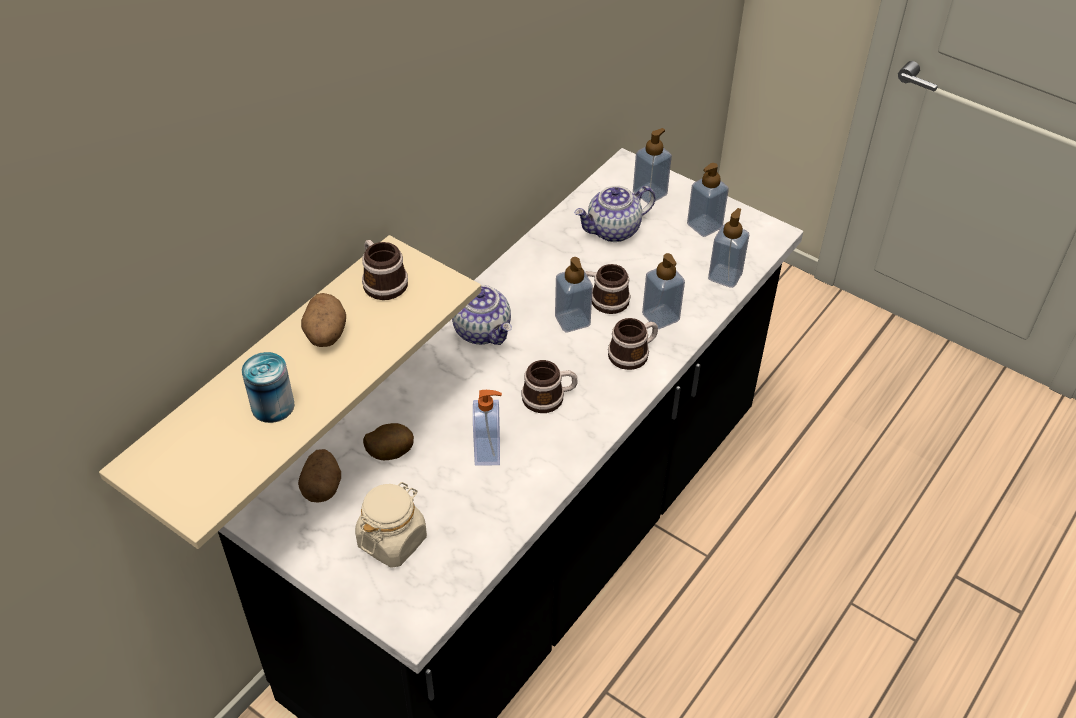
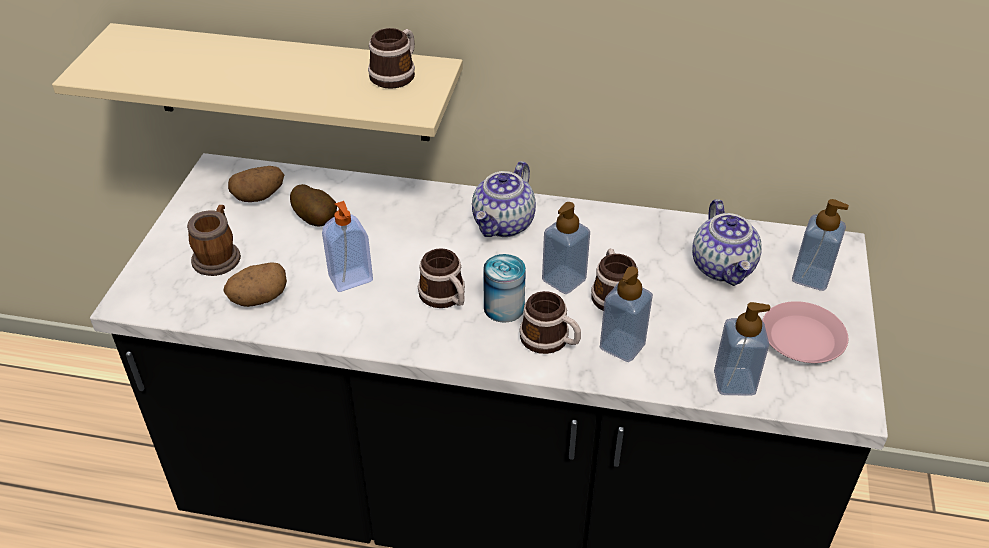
camera: 65 degrees right, 5 degrees down
can [242,352,294,423] -> can moved to [483,254,526,323]
potato [301,293,346,347] -> potato moved to [223,262,287,307]
beige jar [355,482,427,568] -> mug [187,205,241,276]
teapot [574,186,656,242] -> teapot turned 135 degrees counterclockwise [692,199,762,286]
soap dispenser [687,163,729,237] -> pink plate [762,301,848,363]

